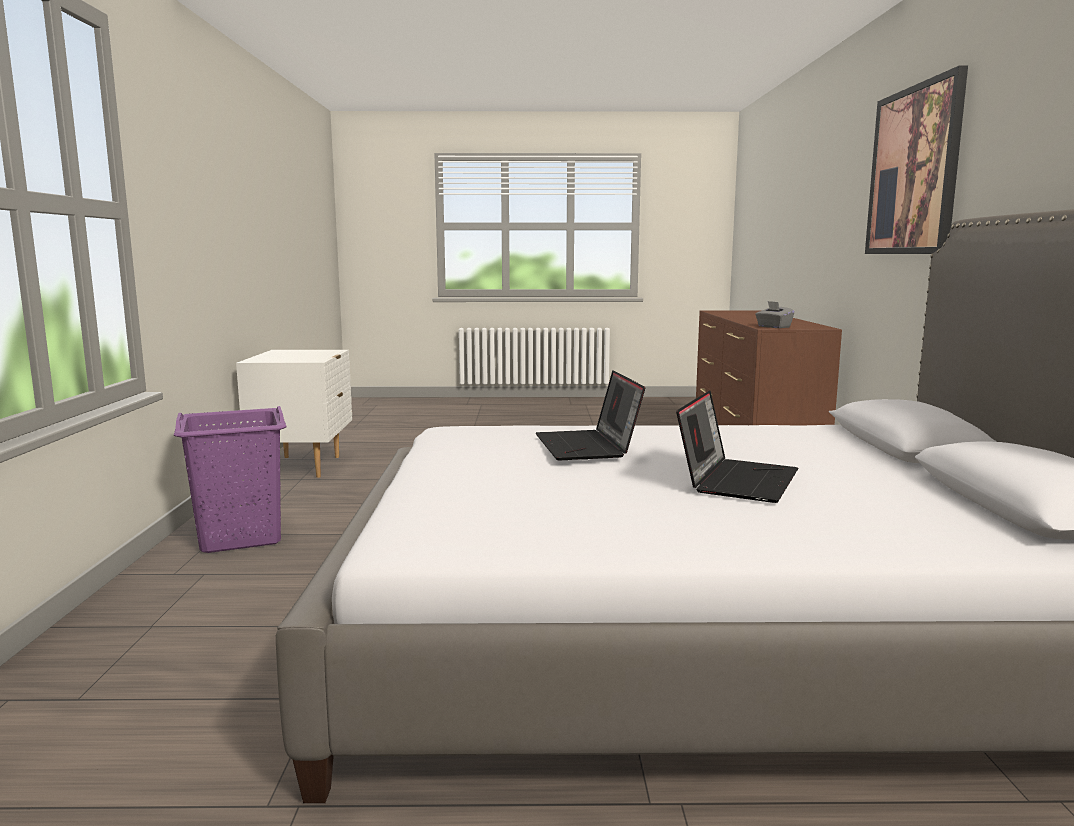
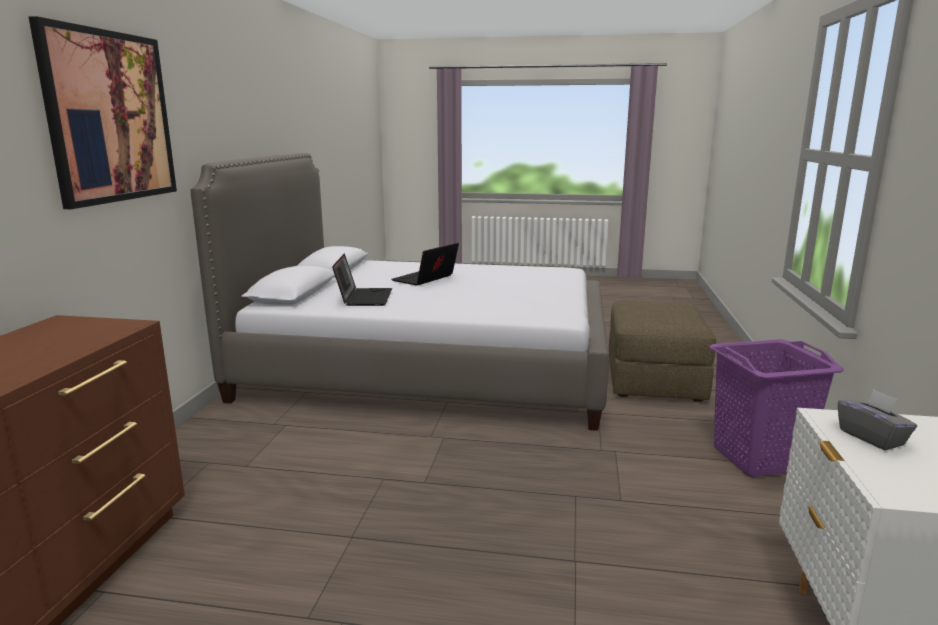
camera: 170 degrees left, 5 degrees up
laptop [536,370,645,460] -> laptop moved to [332,254,392,306]
grey tissue box [755,301,795,328] -> grey tissue box moved to [838,389,917,451]
none -> brown ottoman [609,301,716,402]

